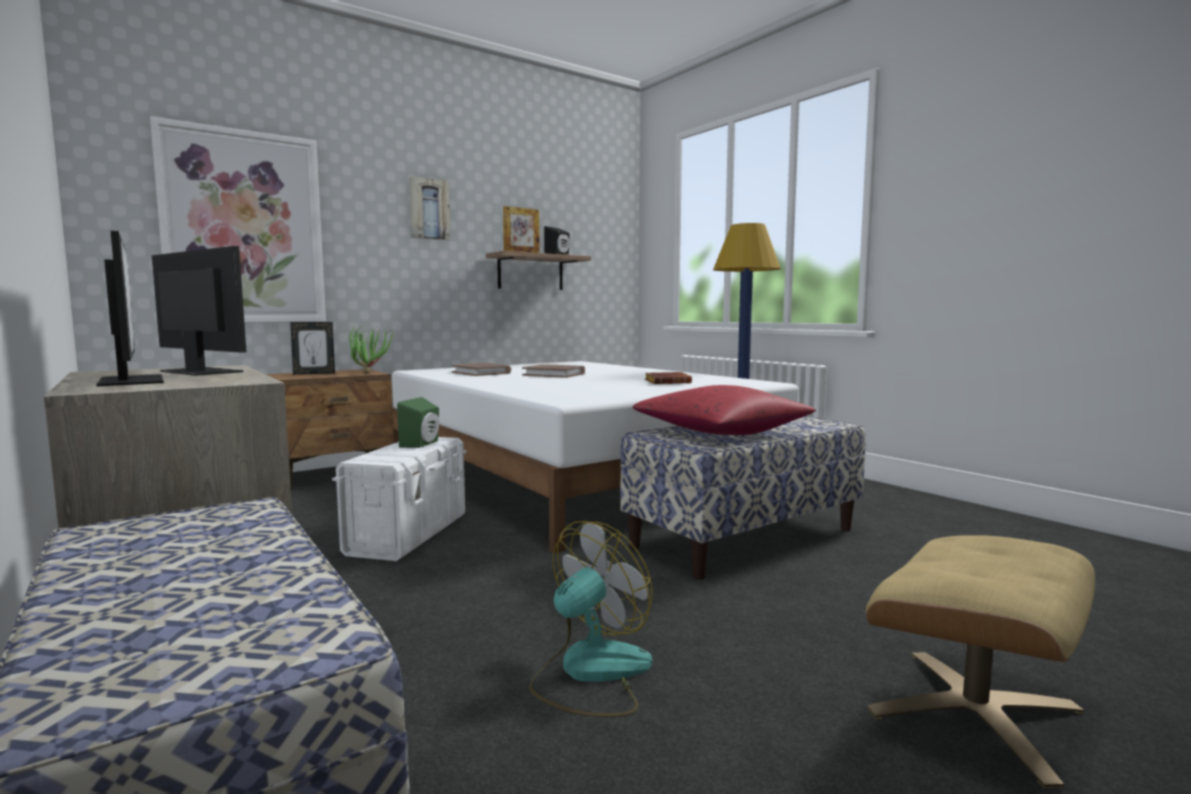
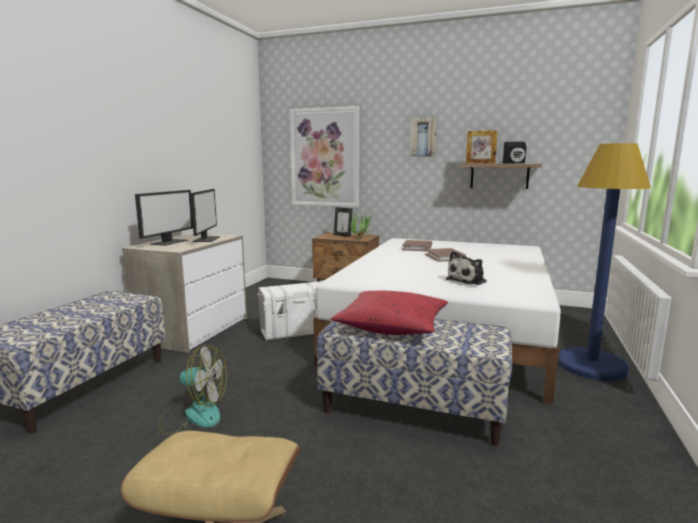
camera: 55 degrees right, 5 degrees up
green speaker [397,397,439,448] -> none
brown book [645,372,692,384] -> plush toy [446,251,487,285]

